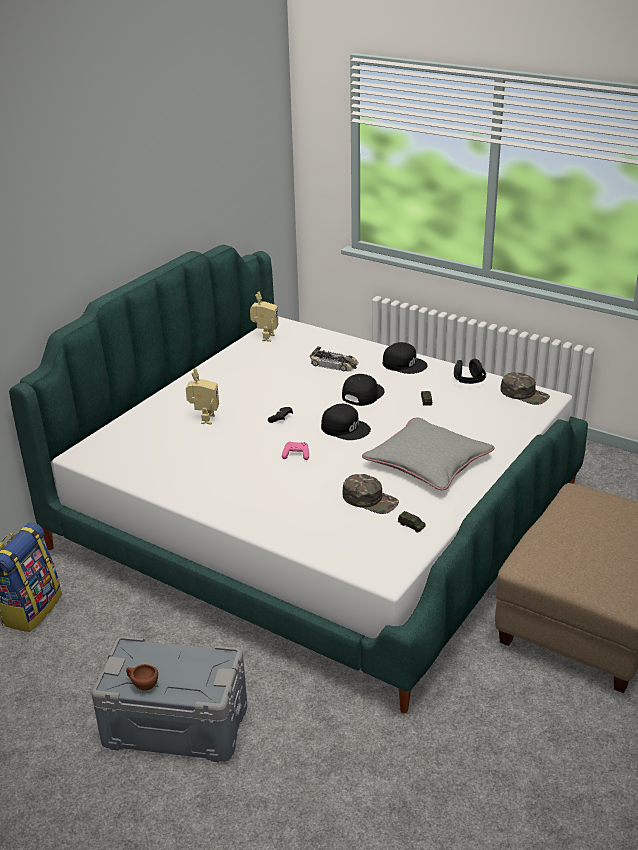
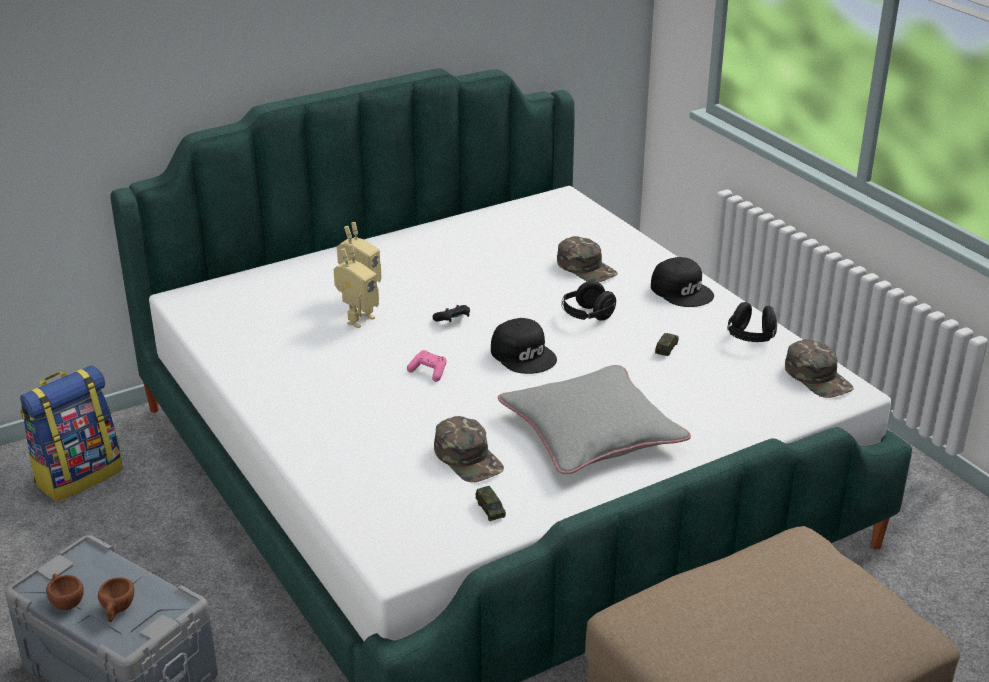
camera: 25 degrees right, 0 degrees up
toy robot [250,291,278,342] -> toy robot moved to [334,244,379,328]
toy car [310,346,359,372] -> green cap [557,236,618,282]
black cap [342,374,384,406] -> black headphones [562,281,616,321]
none -> brown cup [98,578,134,622]

